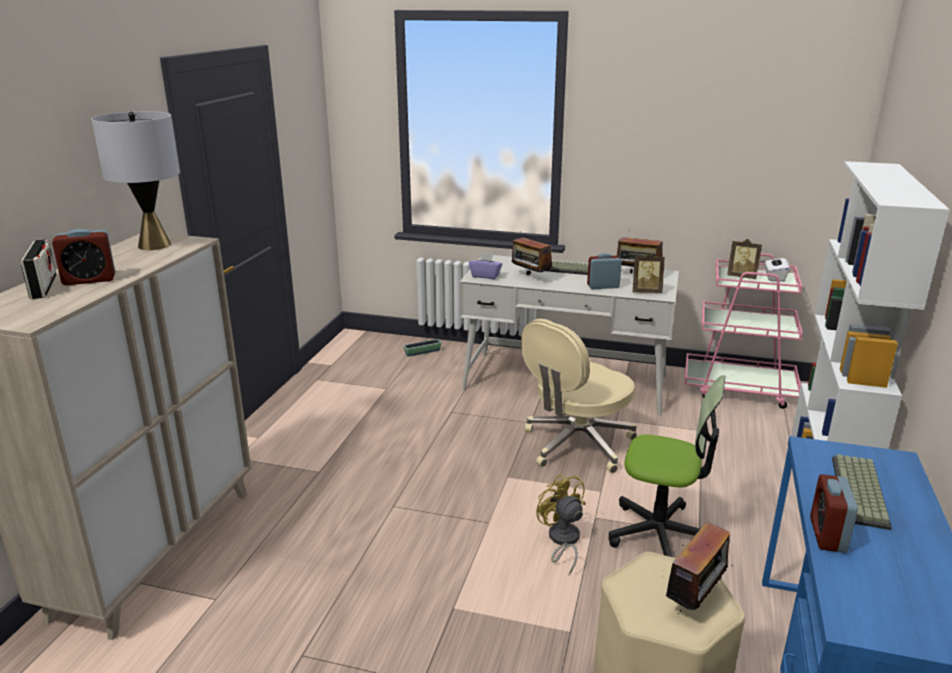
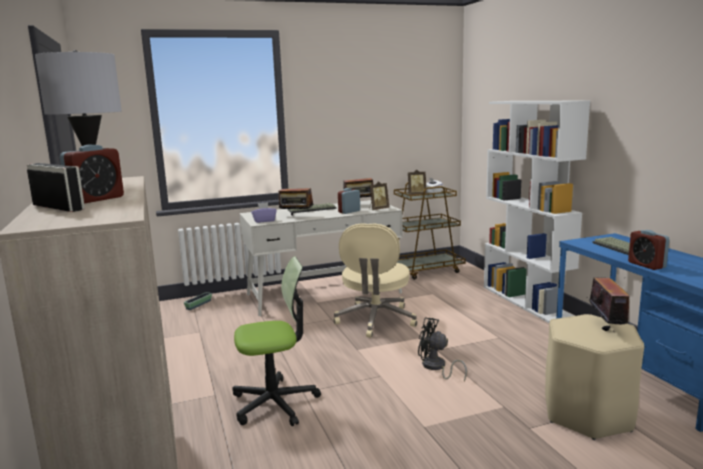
camera: 35 degrees left, 10 degrees down
yellow fan [536,474,586,575] -> black fan [418,317,467,381]
office chair [609,375,726,557] -> office chair moved to [232,256,321,426]
pink cart [685,253,803,409] -> brown cart [394,182,466,280]

